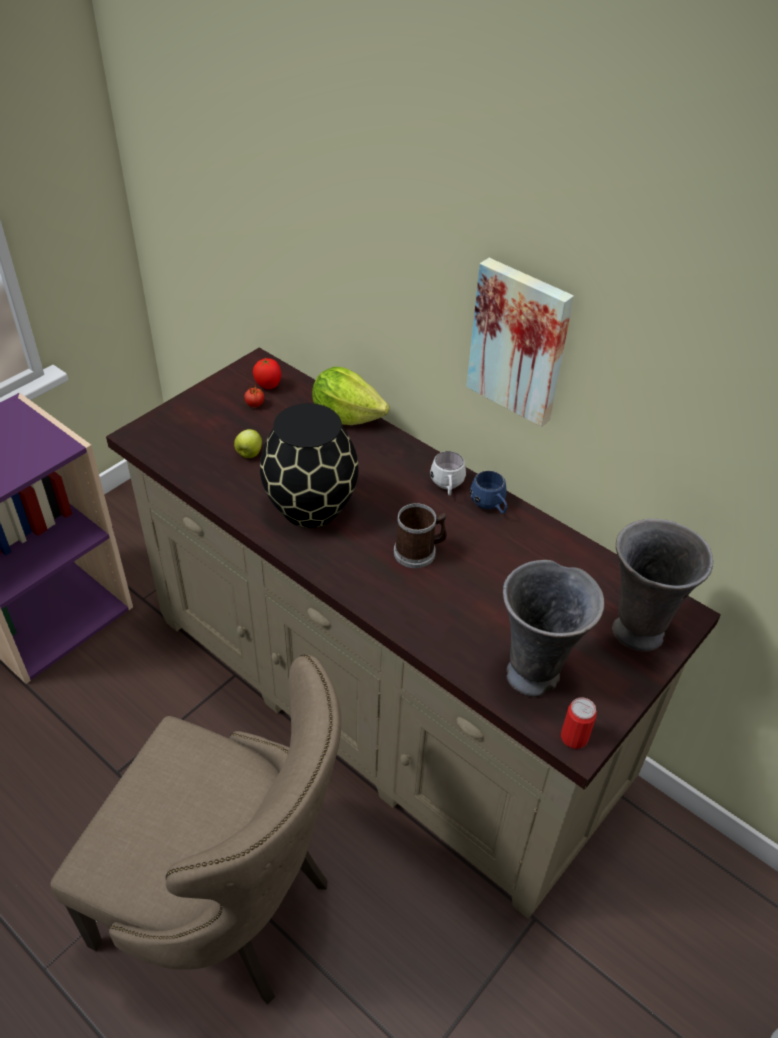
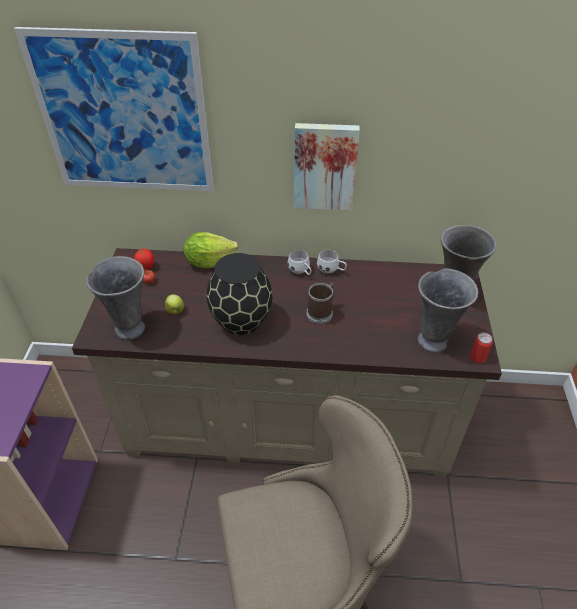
camera: 35 degrees left, 0 degrees up
blue mug [470,470,507,514] -> white mug [317,250,347,274]
none -> picture [14,27,214,191]
none -> grey vase [86,256,145,340]

